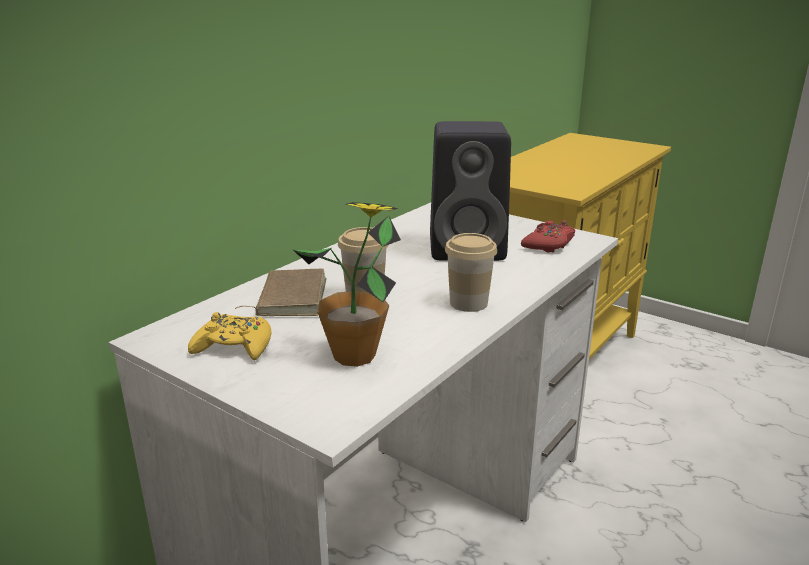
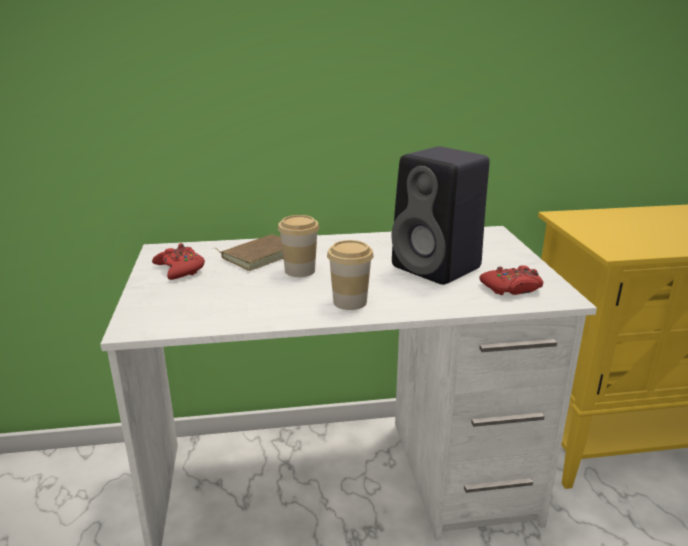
camera: 45 degrees right, 0 degrees up
yellow game controller [188,312,271,361] -> red game controller [152,243,205,280]
potted plant [293,202,401,367] -> none

